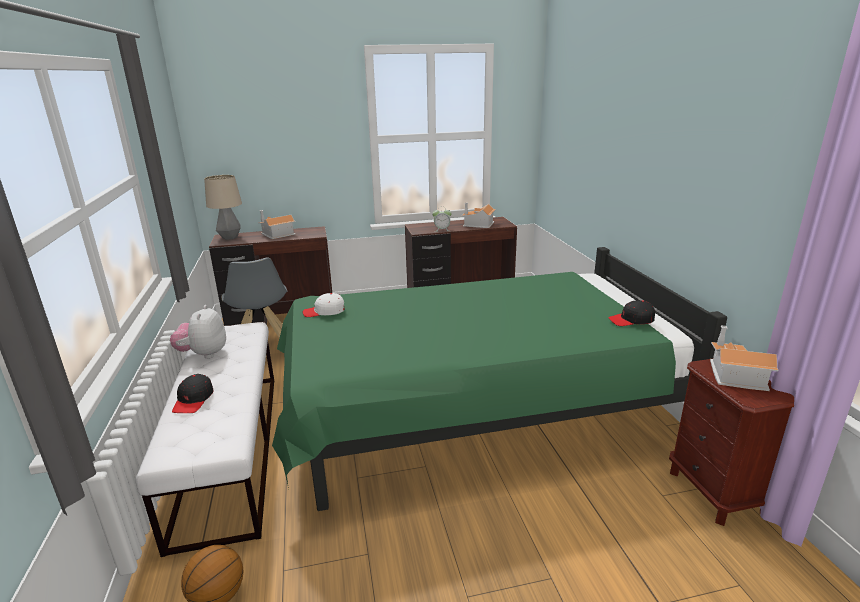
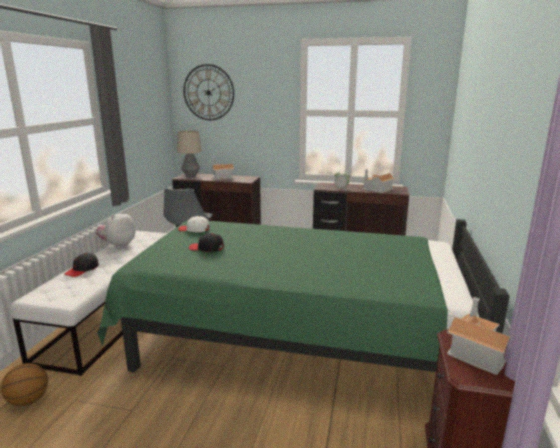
camera: 25 degrees right, 5 degrees down
black cap [608,300,655,326] -> black cap moved to [189,233,224,252]
none -> wall clock [184,64,234,120]

